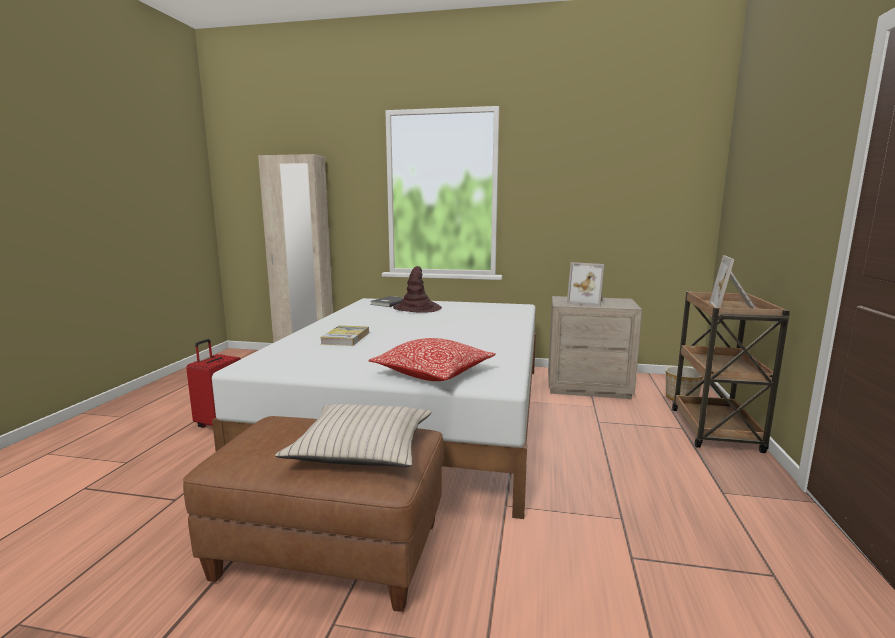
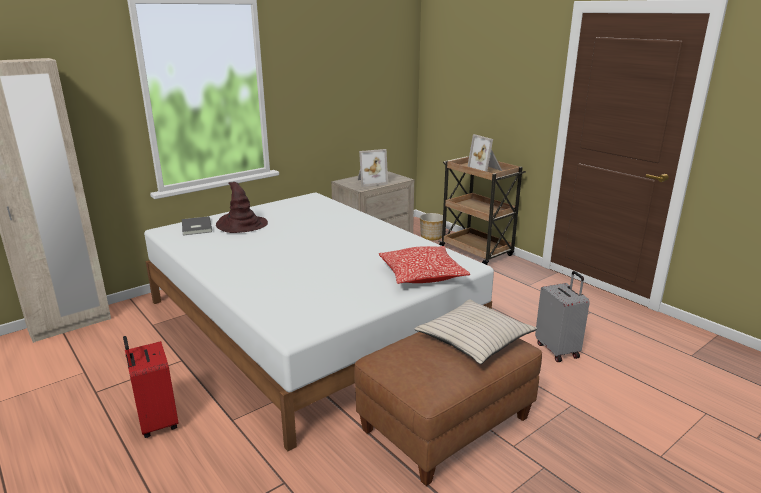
camera: 50 degrees left, 10 degrees up
book [320,325,369,346] -> none
none -> grey suitcase [535,271,590,362]

